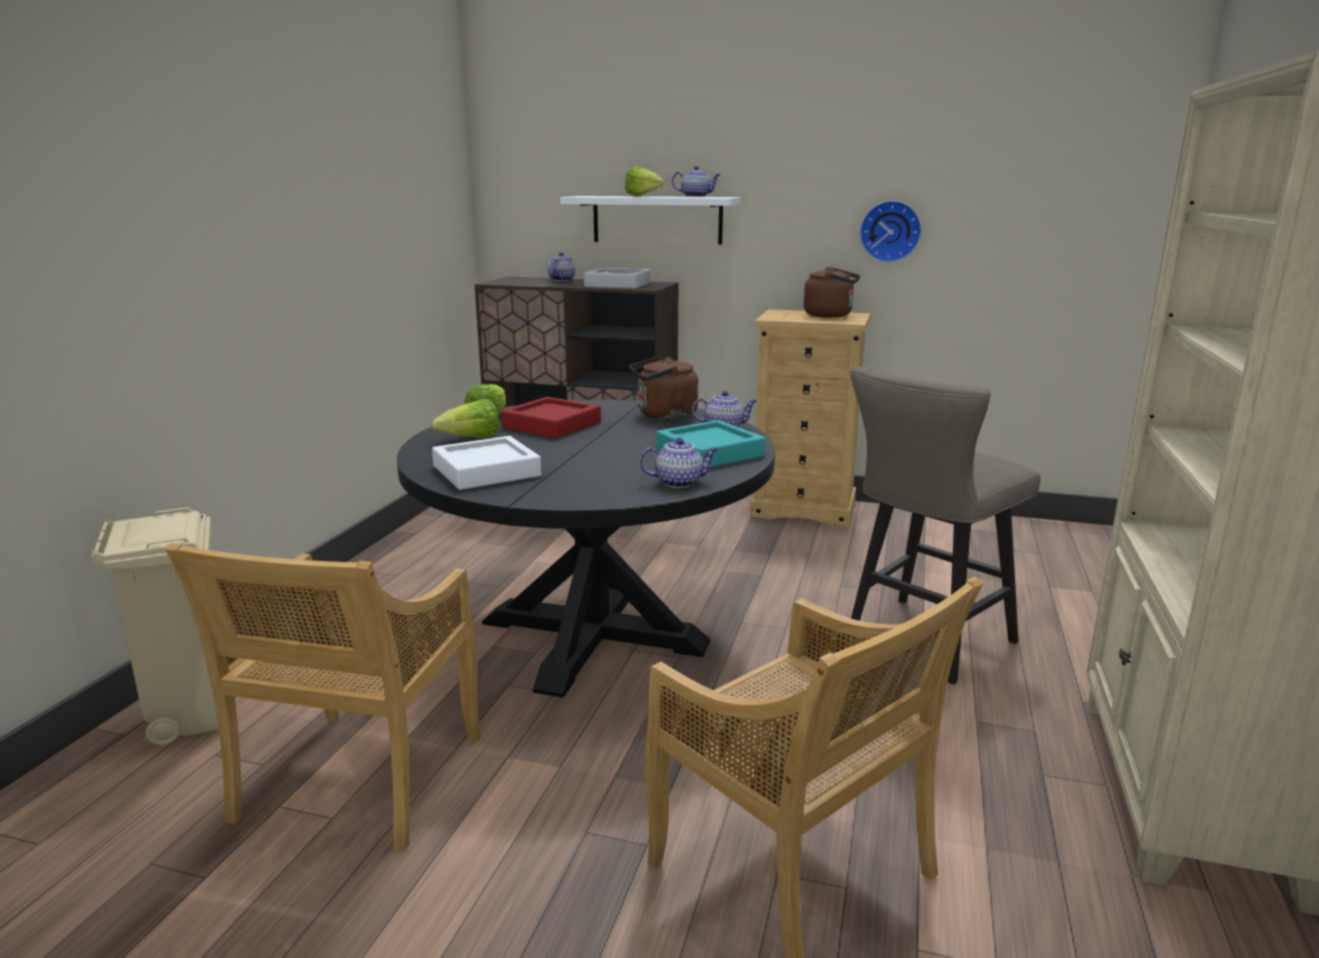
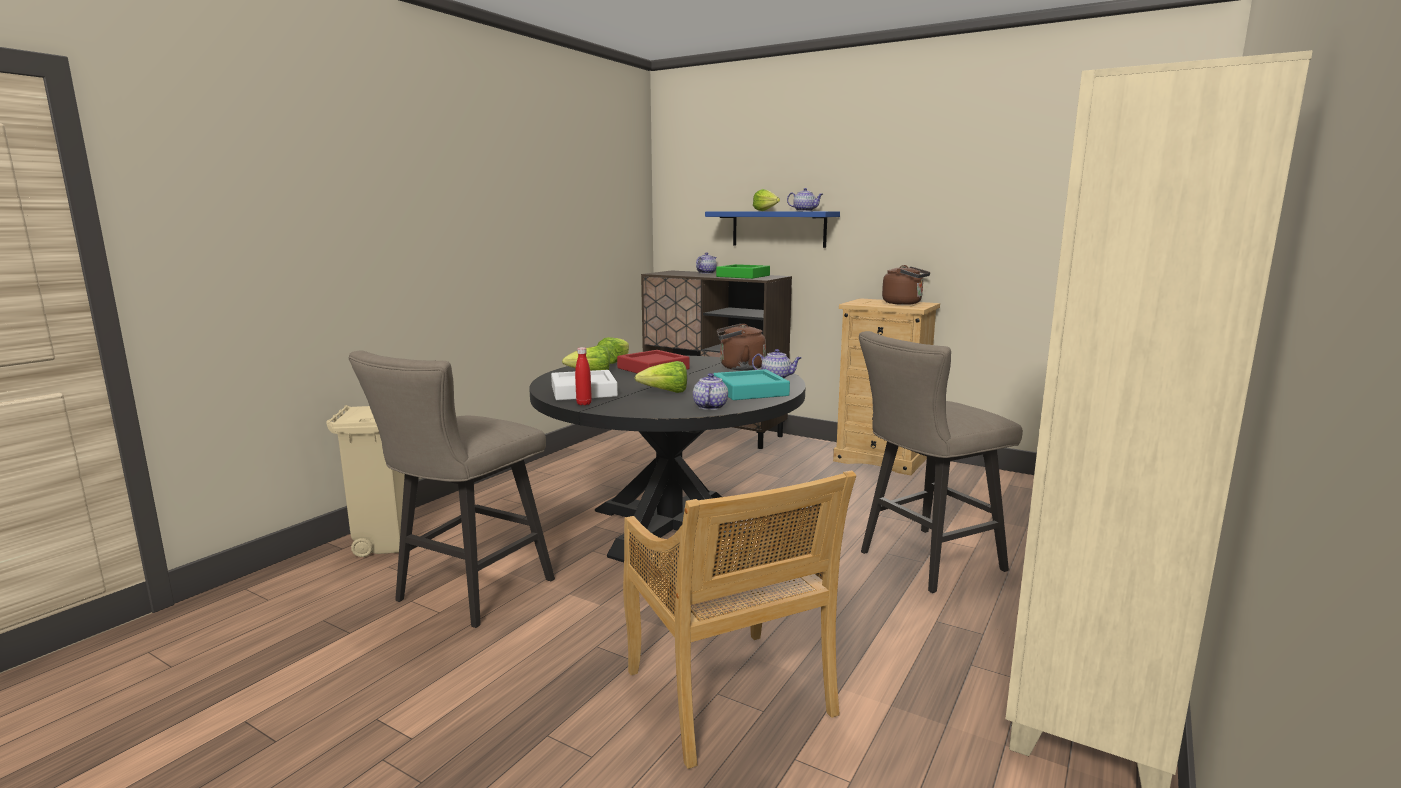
camera: 15 degrees right, 5 degrees down
beige chair [165,543,481,852] -> beige stool [349,350,555,628]
white shelf [560,196,740,245] -> blue shelf [705,211,840,248]
grey tray [584,268,651,288] -> green tray [716,264,770,279]
teapot [640,438,718,488] -> teapot turned 90 degrees counterclockwise [693,373,728,410]
wall clock [860,200,922,263] -> none
none -> red bottle [575,347,592,405]
none -> lettuce [635,361,687,393]

